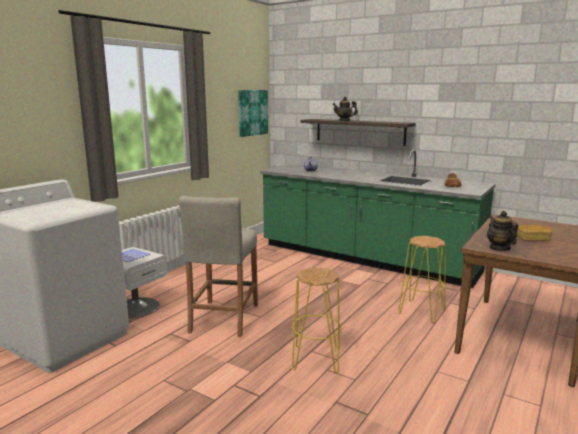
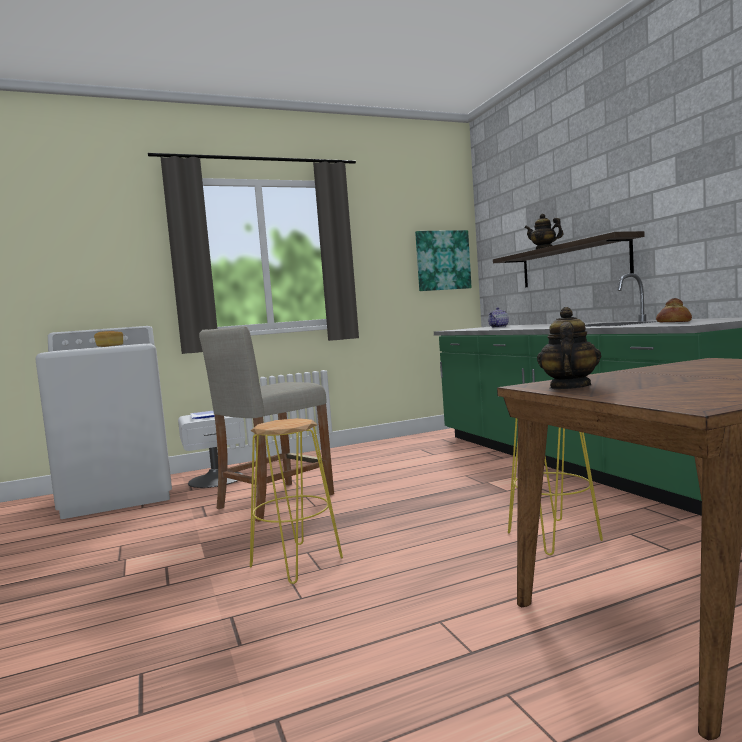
camera: 35 degrees right, 10 degrees down
bread [518,225,552,241] -> bread moved to [94,331,123,347]

